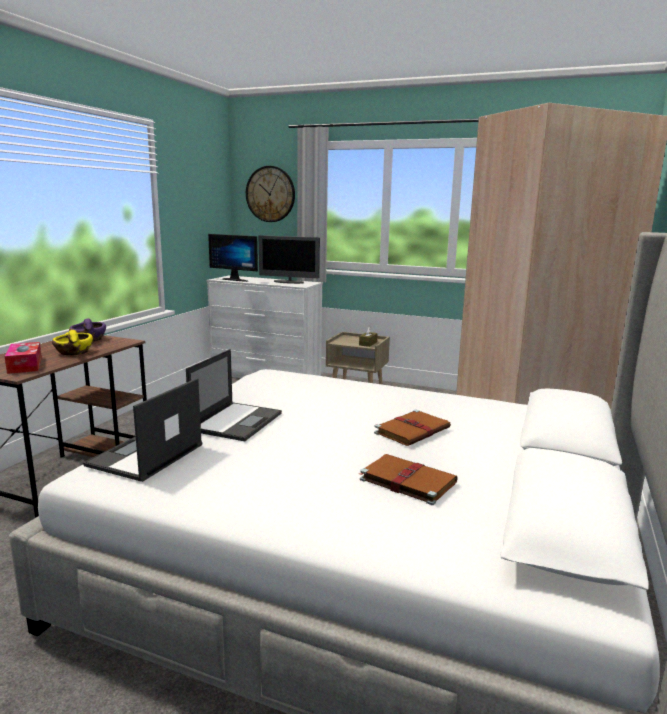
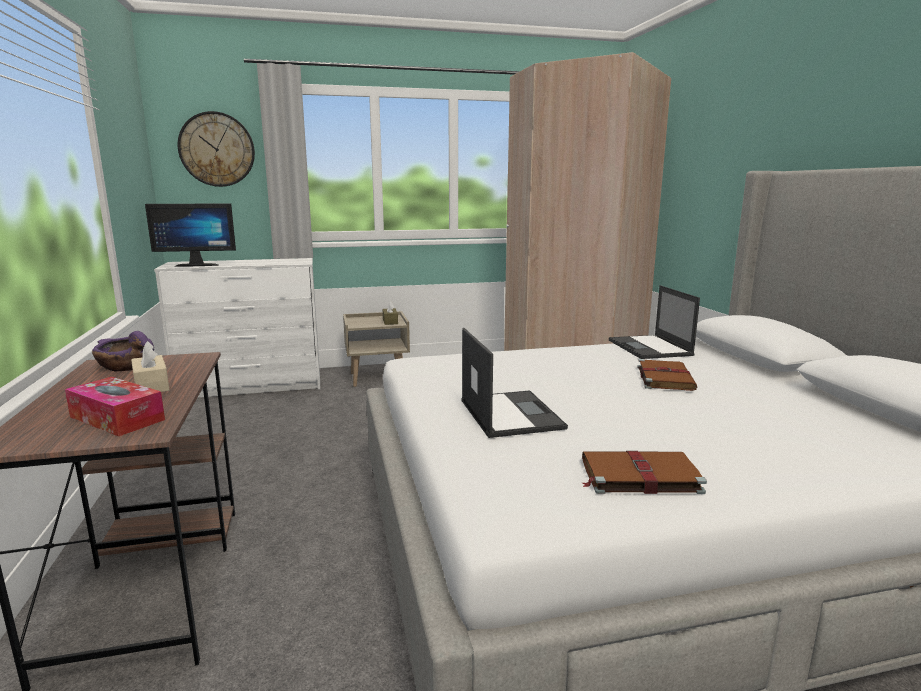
camera: 35 degrees left, 0 degrees up
yellow bowl [52,330,93,355] -> beige tissue box [131,341,169,392]
laptop [83,378,202,482] -> laptop moved to [609,285,700,359]
monitor [258,235,320,284] -> none
brown book [360,454,458,505] -> brown book moved to [582,451,707,494]

